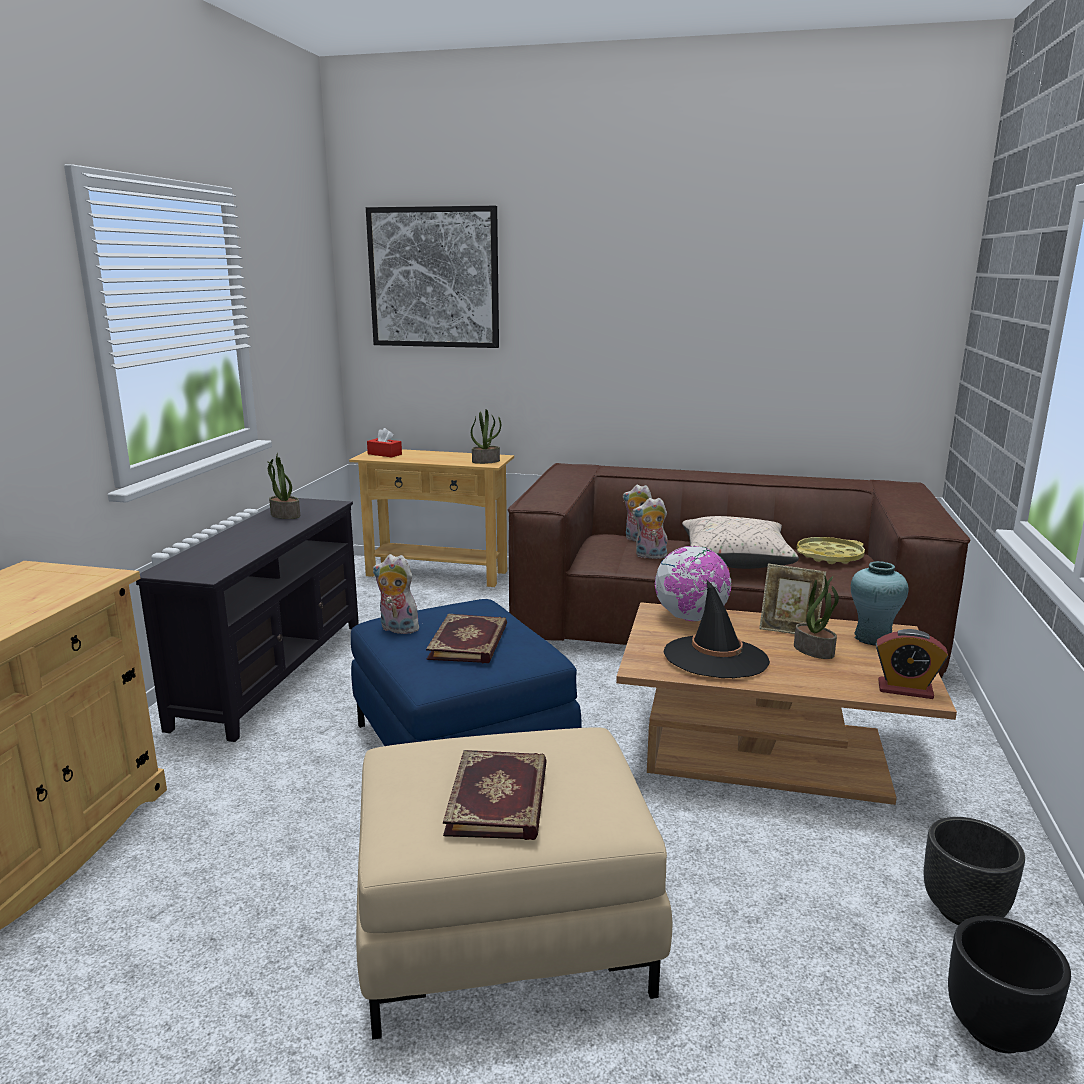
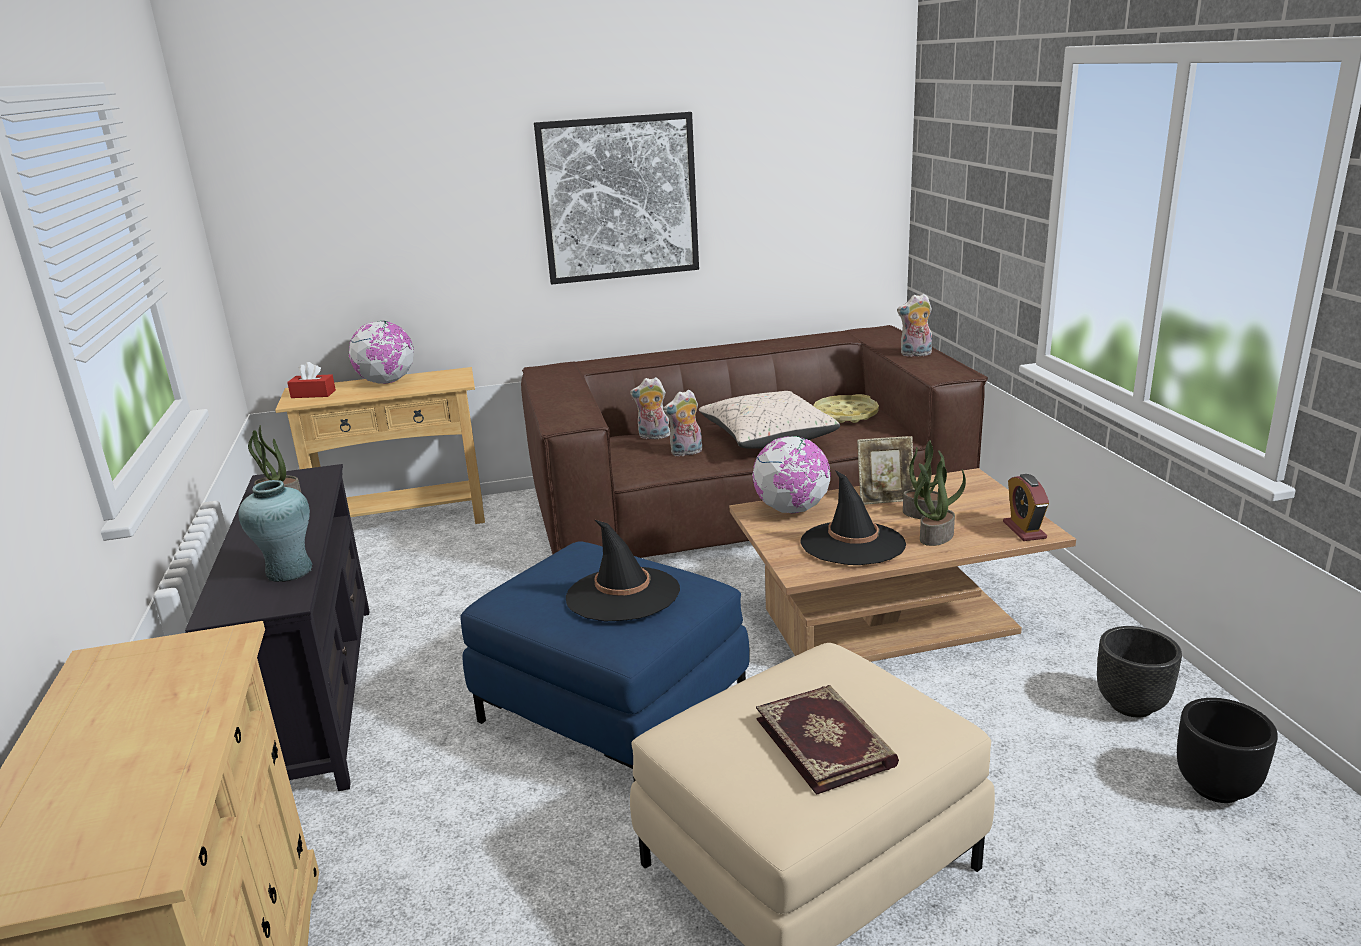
camera: 25 degrees left, 5 degrees up
picture [366,206,499,348] -> picture moved to [534,112,699,284]
plush toy [373,554,419,634] -> plush toy moved to [897,294,932,357]
book [426,614,507,664] -> black hat [566,520,680,621]
potted plant [471,409,501,464] -> potted plant moved to [914,461,966,546]
turquoise vase [851,561,908,646] -> turquoise vase moved to [239,480,312,582]
alarm clock [876,629,948,699] -> alarm clock turned 90 degrees clockwise [1003,474,1049,541]
none -> globe [349,321,414,384]

